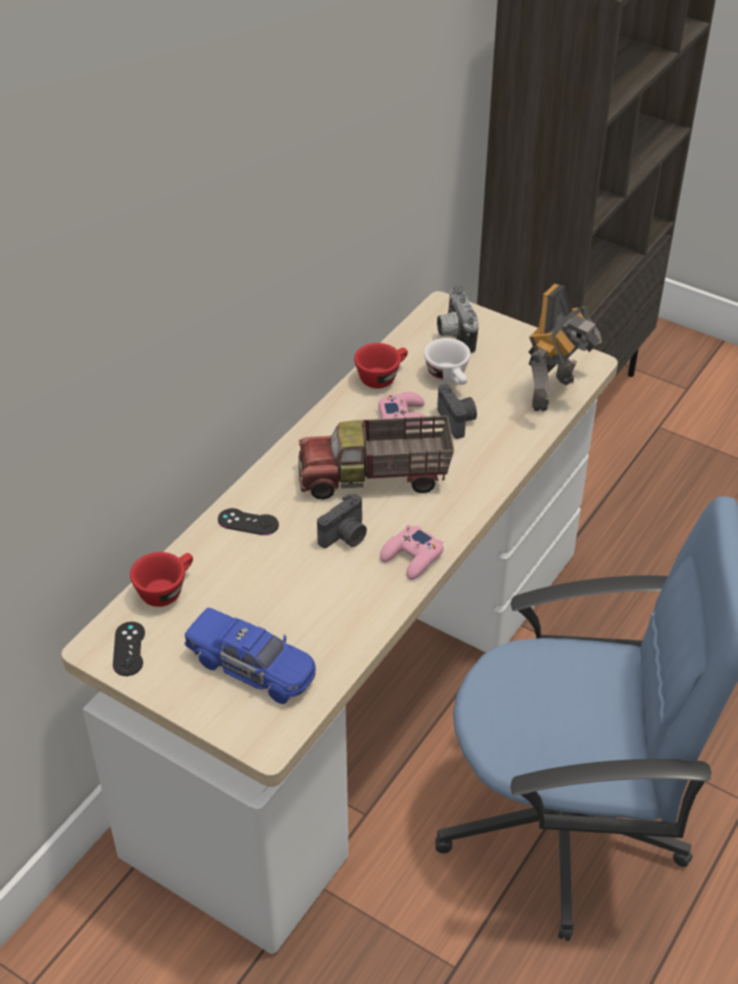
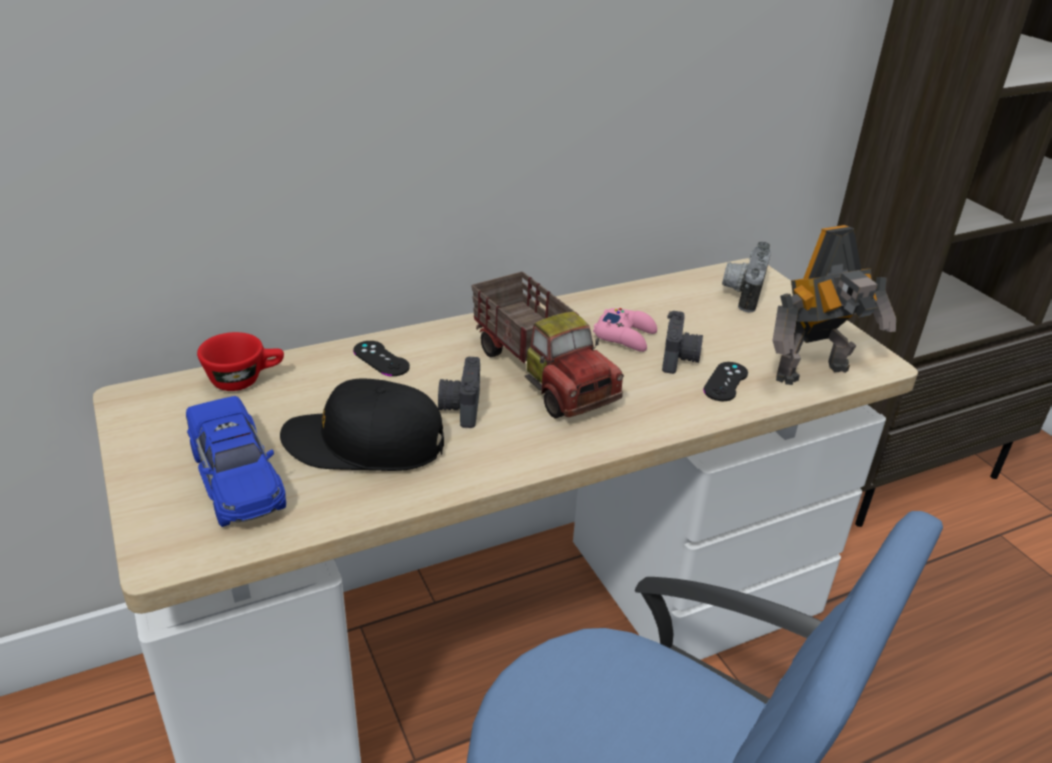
camera: 30 degrees right, 10 degrees down
black game controller [113,622,145,676] -> black game controller moved to [703,362,748,401]
toy truck [298,416,454,500] -> toy truck turned 150 degrees counterclockwise [471,272,624,419]
camera [317,494,367,548] -> camera turned 105 degrees clockwise [438,357,480,428]
red cup [354,343,408,389] -> none
pink game controller [380,525,444,580] -> none
white cup [424,338,471,385] -> none
none -> black cap [280,379,444,471]

